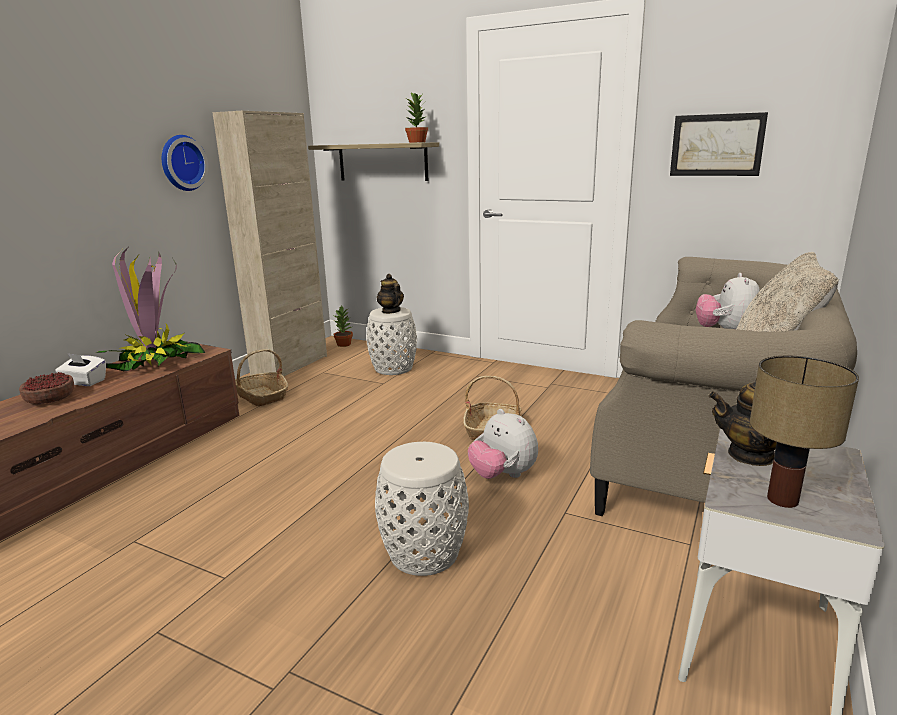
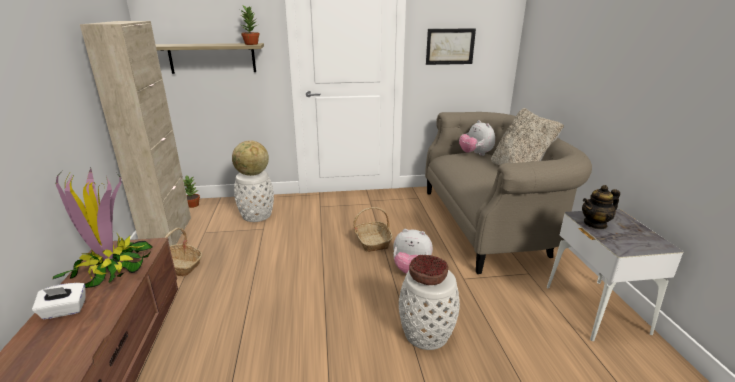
camera: 35 degrees left, 5 degrees up
bowl [19,372,74,404] -> bowl moved to [409,255,448,285]
wall clock [162,135,208,191] -> none
teapot [377,274,404,314] -> globe [232,140,269,176]
table lamp [750,355,859,508] -> none

